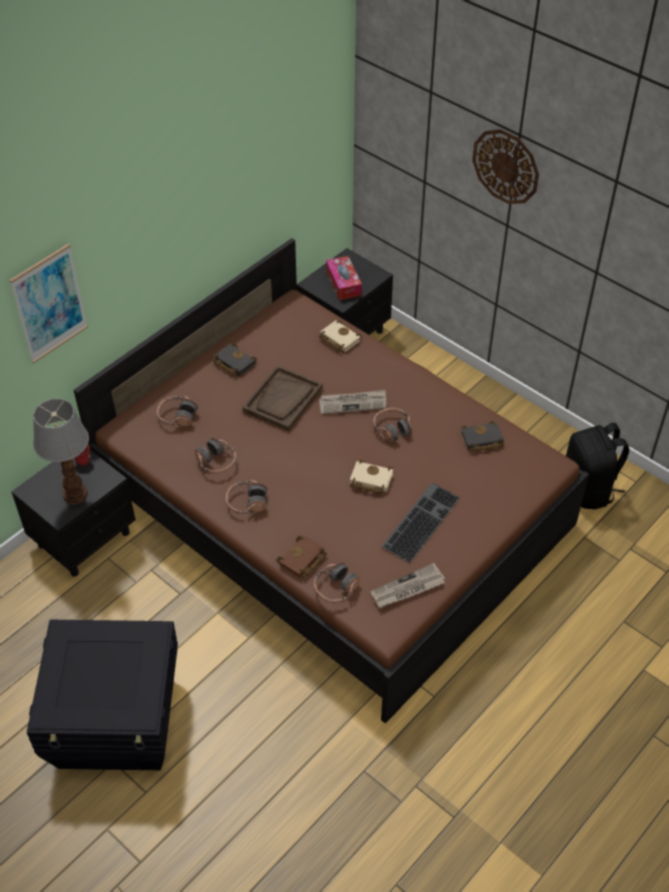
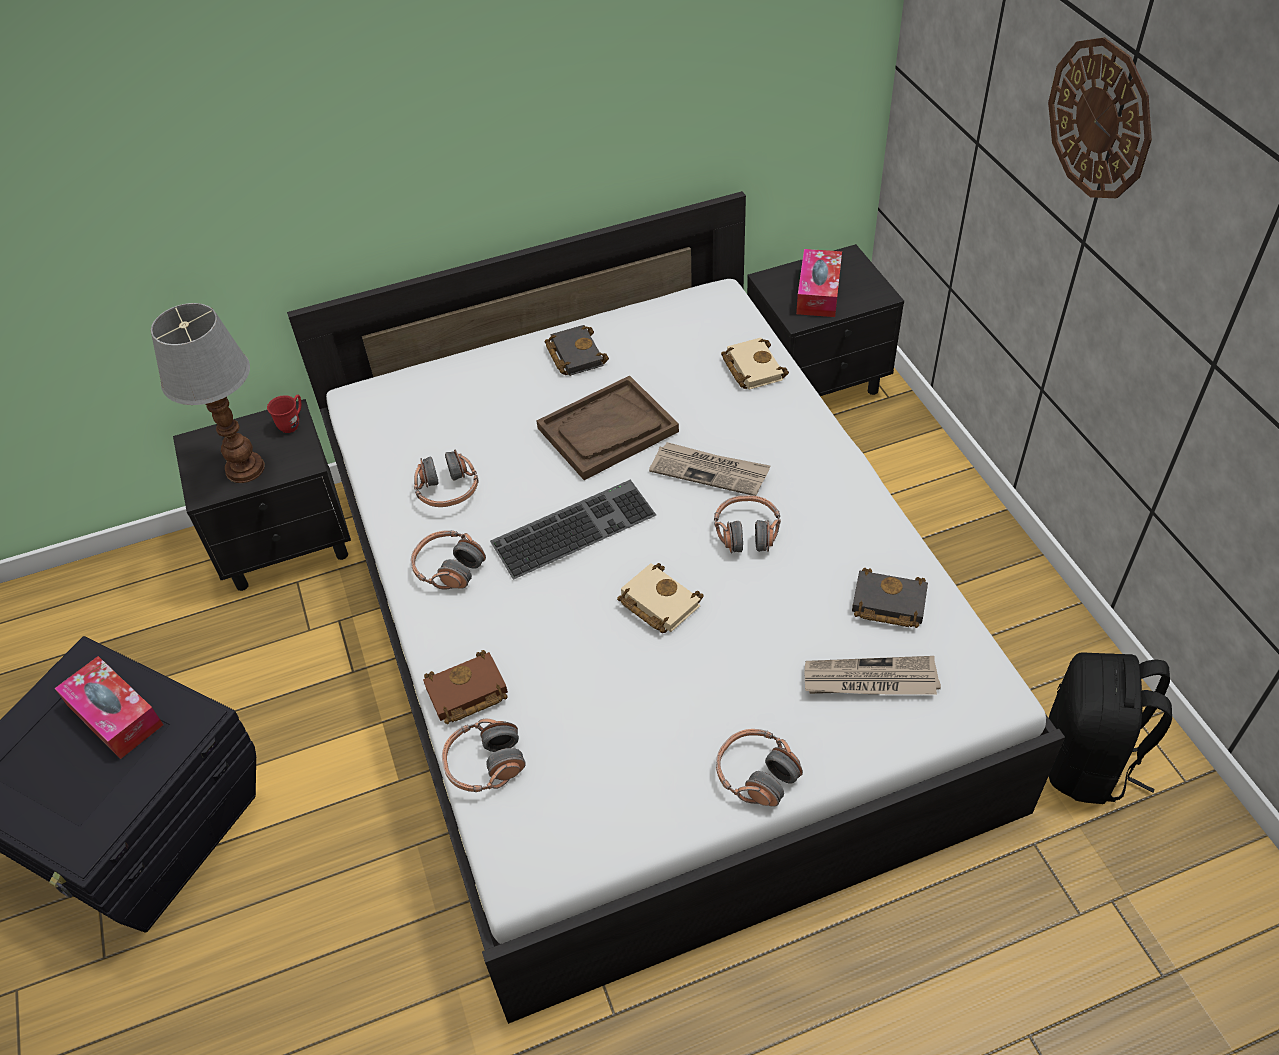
camera: 30 degrees right, 0 degrees up
picture [9,243,88,364] -> none
brown bed [74,238,589,724] -> white bed [287,191,1065,1024]
headphones [157,396,198,428] -> headphones moved to [716,729,803,807]
newspaper [370,563,445,608] -> newspaper moved to [805,656,941,695]
keyboard [381,483,460,563] -> keyboard moved to [490,480,656,580]
none -> tissue box [55,656,163,759]

